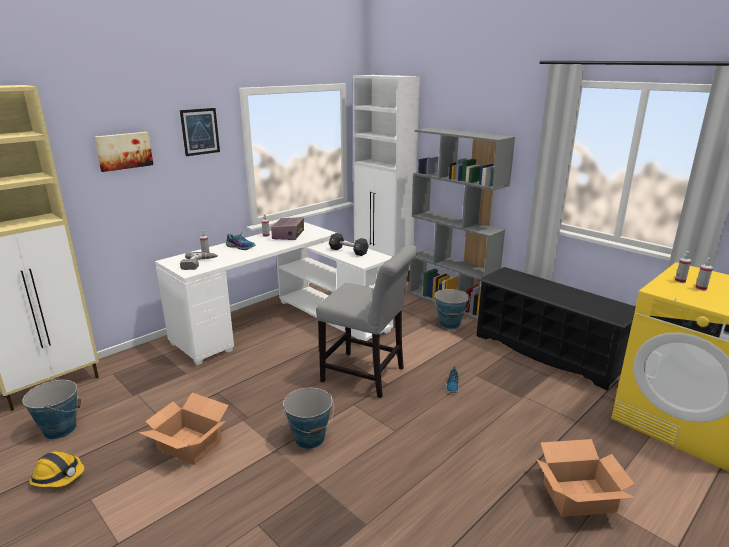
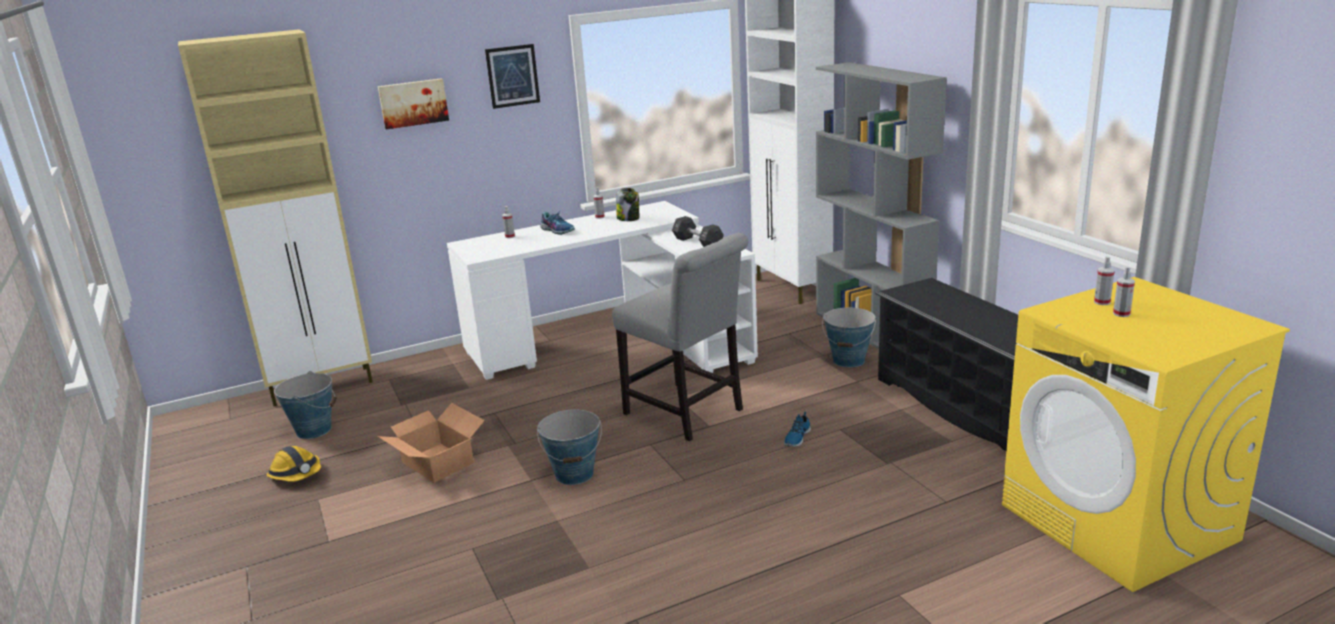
camera: 20 degrees right, 0 degrees up
power drill [180,252,218,270] -> none
radio [271,217,304,240] -> jar [616,188,639,221]
cardboard box [536,439,636,517] -> none

